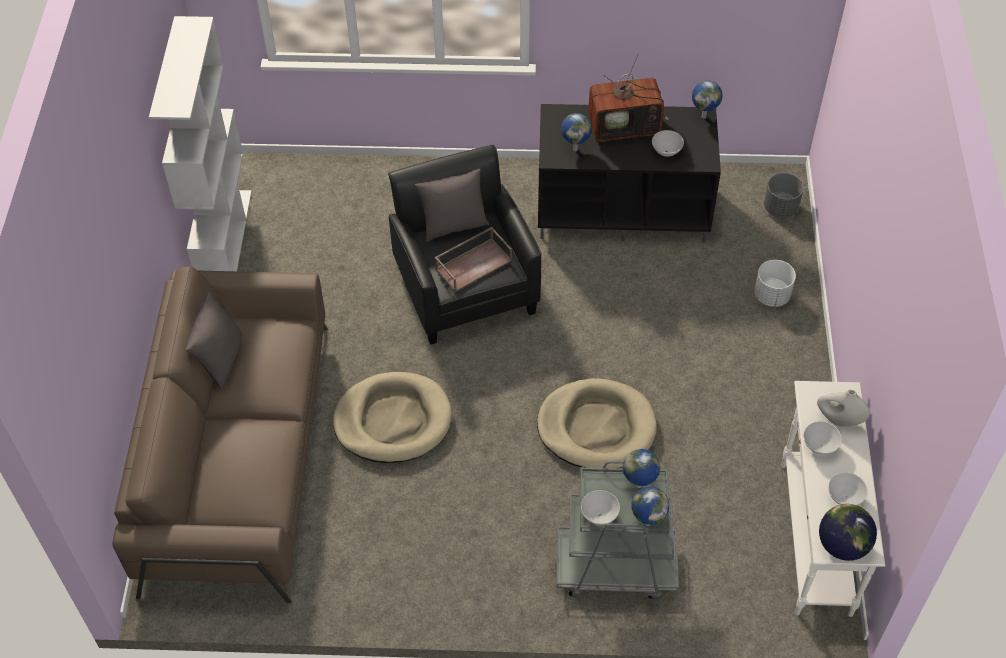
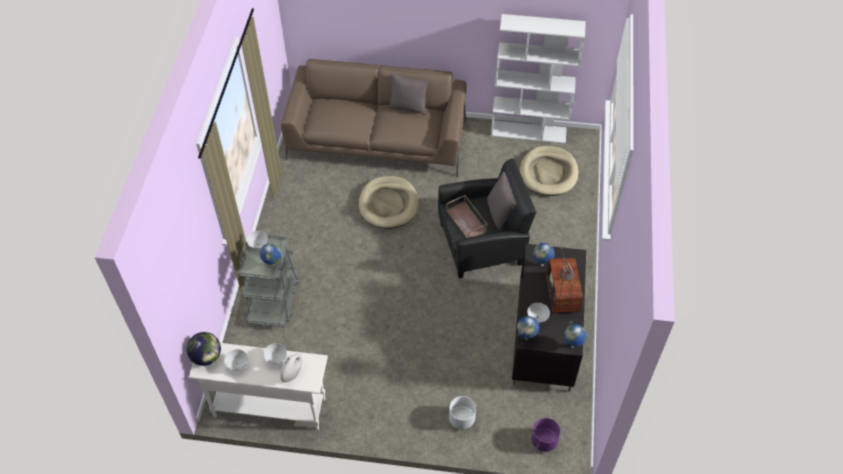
camera: 95 degrees right, 0 degrees up
beige dog bed [537,378,657,468] -> beige dog bed moved to [520,146,579,196]
globe [632,487,669,526] -> globe moved to [517,316,540,340]
grey planter [764,173,804,218] -> purple planter [531,418,560,452]

